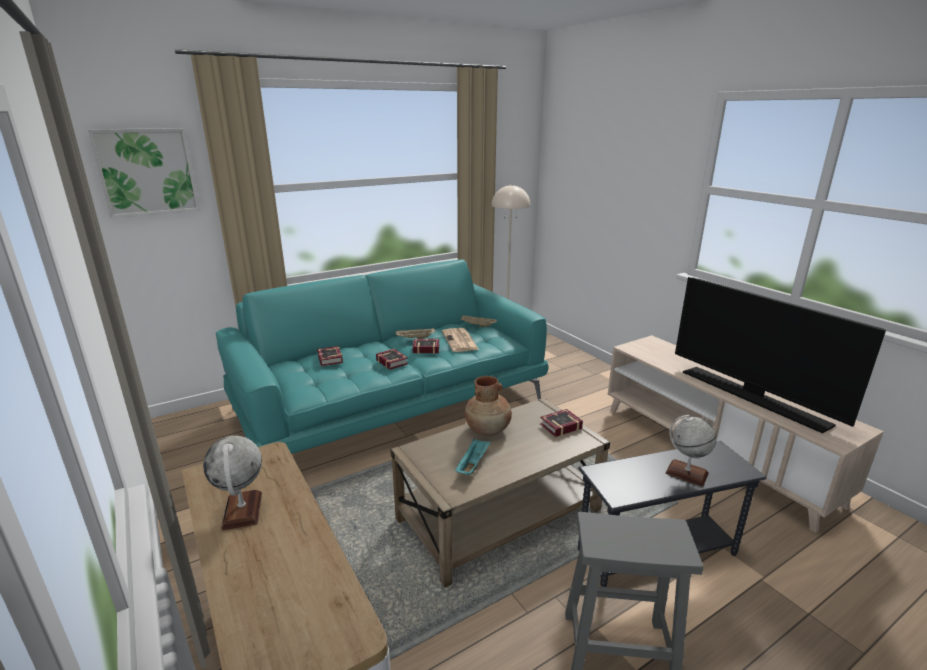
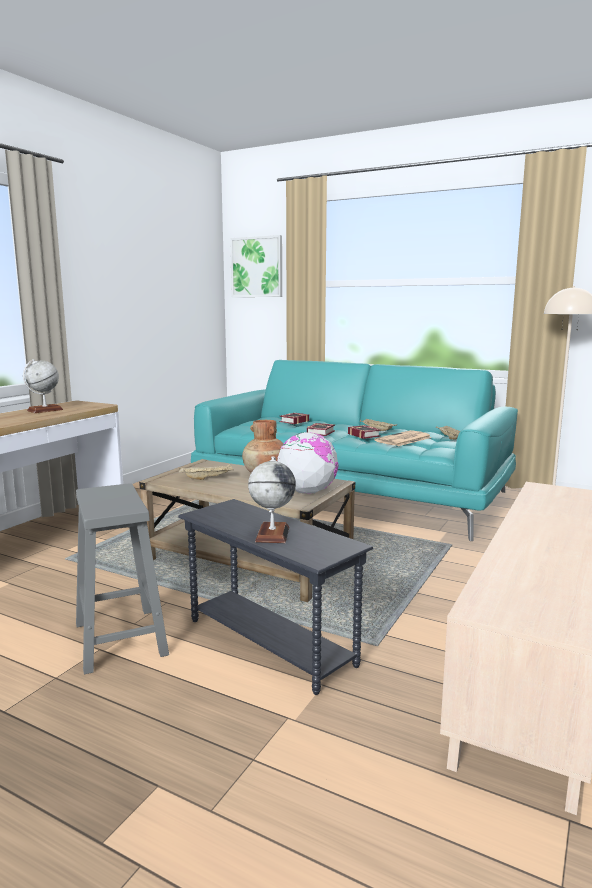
camera: 60 degrees right, 10 degrees down
turquoise tray [455,438,491,475] -> beige tray [179,464,234,480]
book [540,409,583,437] -> globe [277,432,338,494]
television [675,277,886,433] -> none

